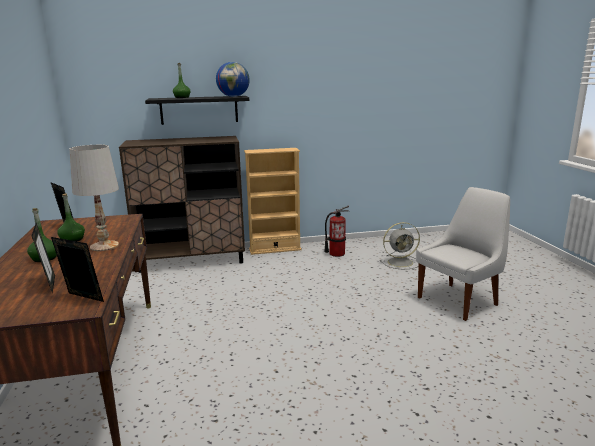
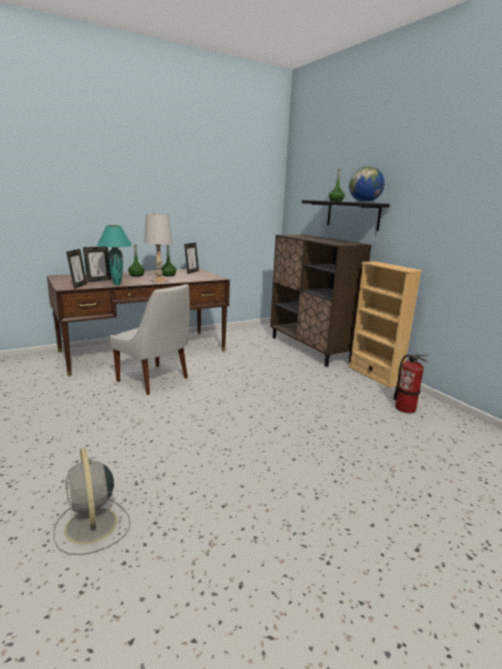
camera: 70 degrees right, 0 degrees up
grey fan [380,222,420,269] -> grey fan moved to [53,448,131,555]
white chair [416,187,510,321] -> white chair moved to [110,284,190,395]
none -> turquoise table lamp [97,225,132,285]

